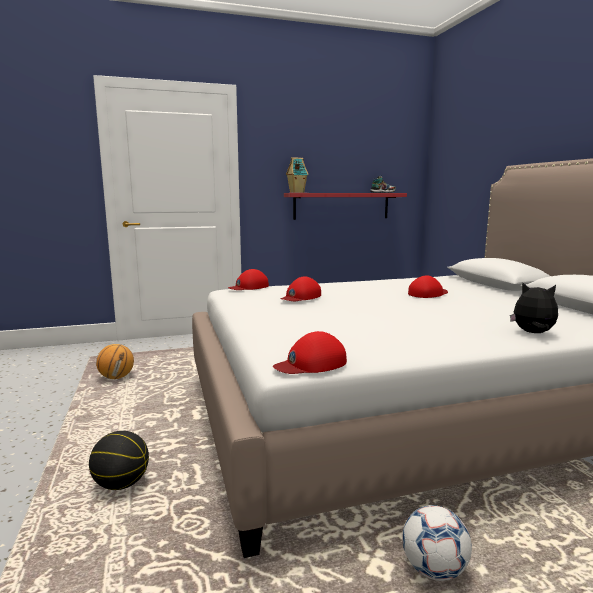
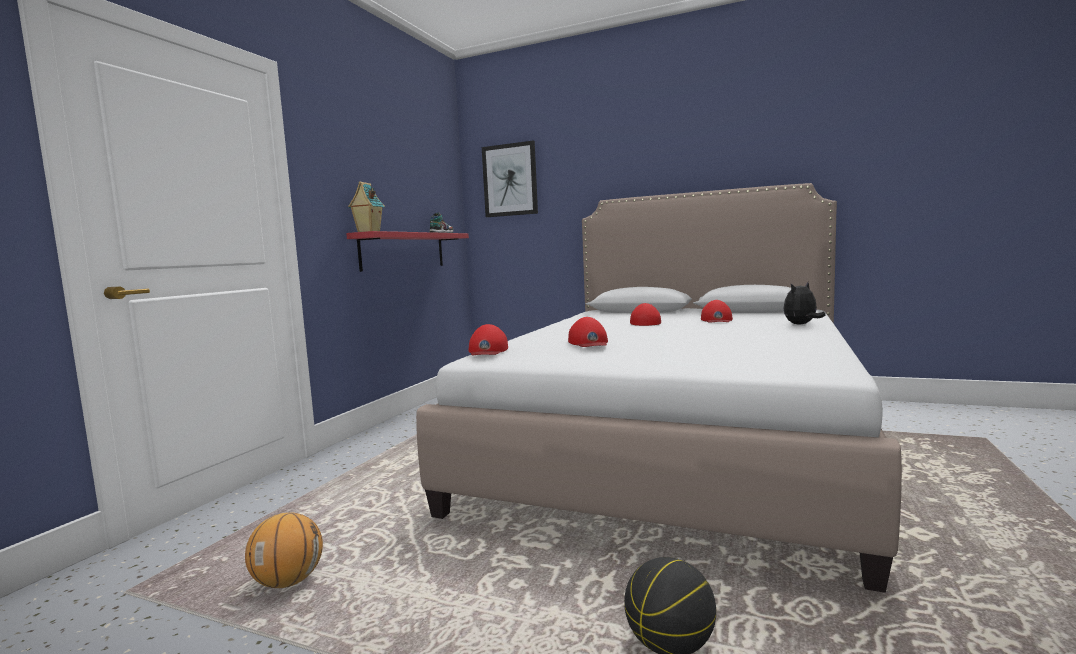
camera: 50 degrees left, 5 degrees down
red cap [273,331,347,374] -> red cap moved to [701,300,733,323]
football [402,505,472,581] -> none
none -> picture [482,141,538,217]

